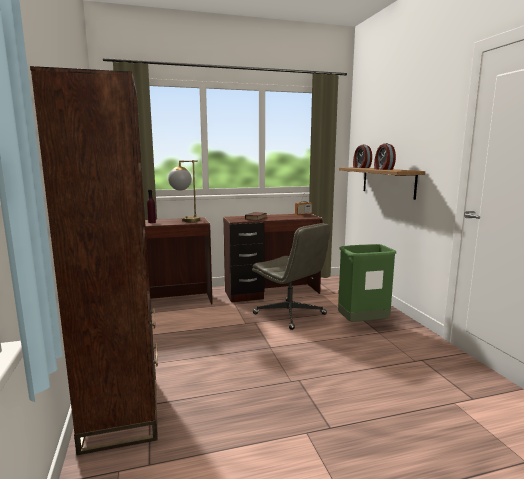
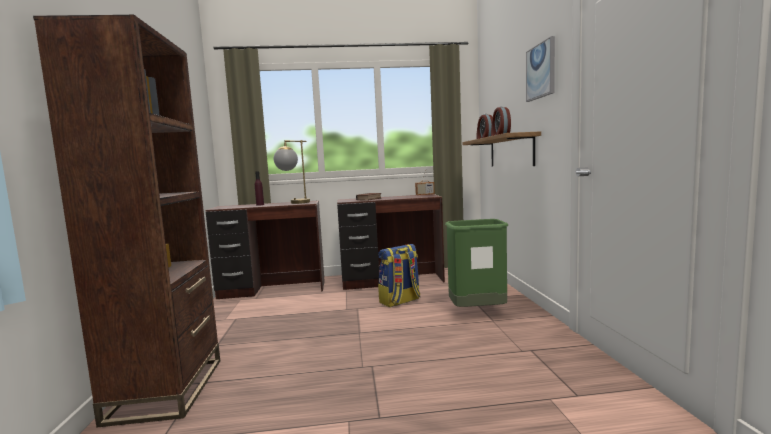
camera: 10 degrees right, 5 degrees down
grey office chair [252,223,331,330] -> backpack [378,244,420,307]
none -> picture [526,36,555,102]

